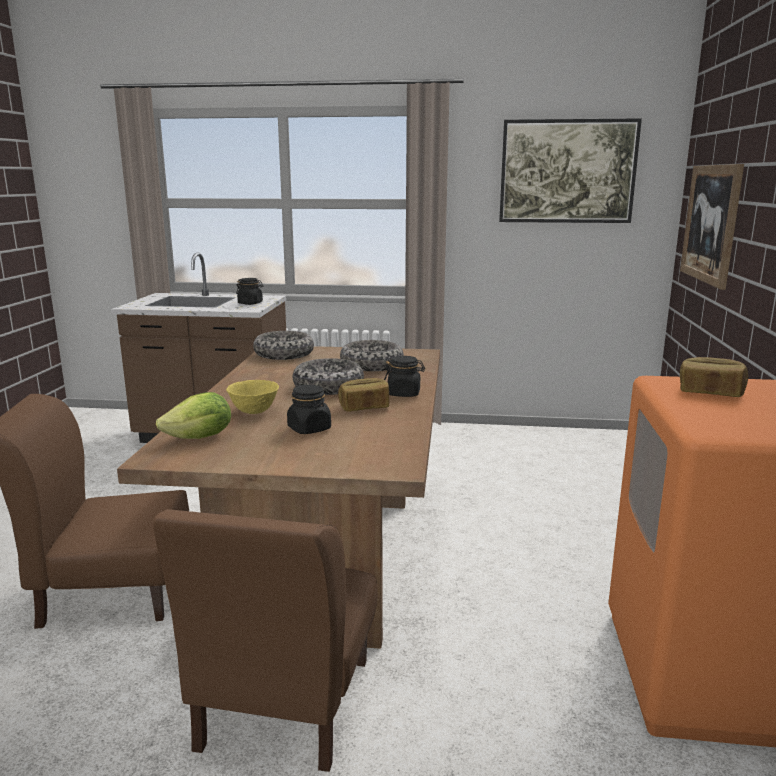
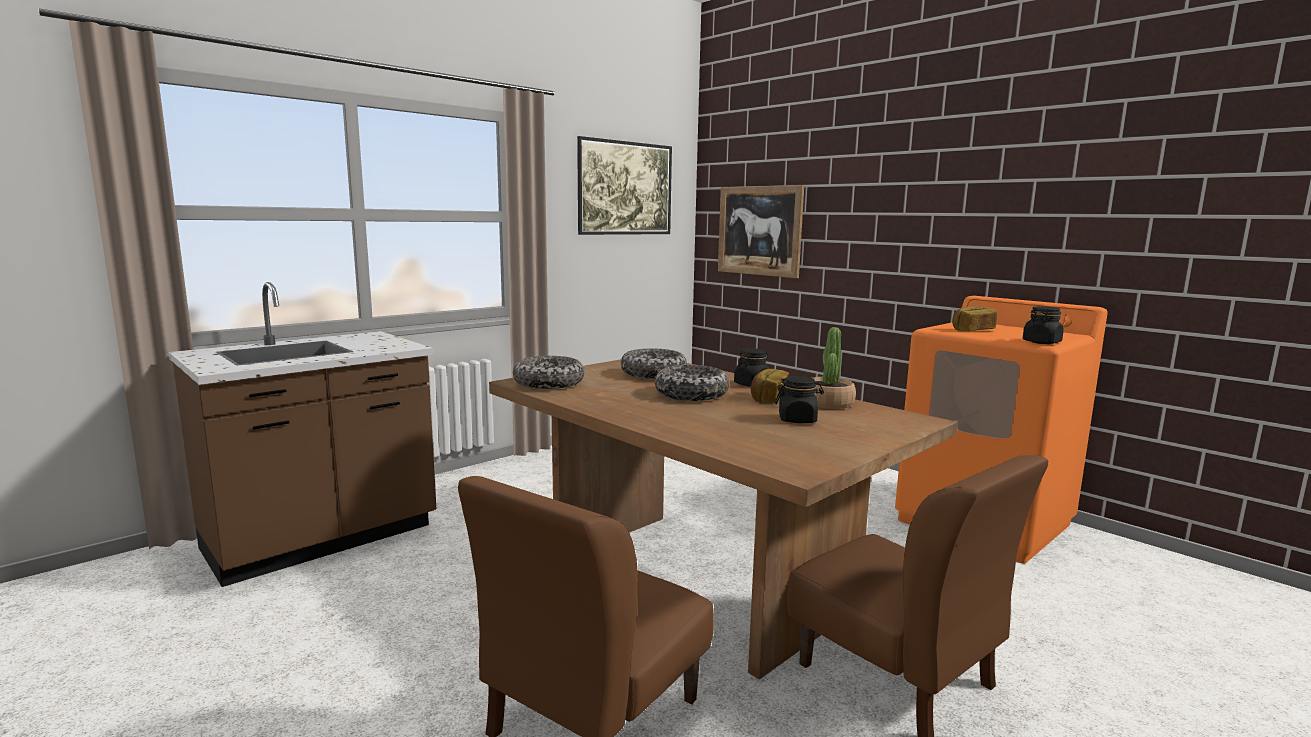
camera: 50 degrees left, 5 degrees down
lettuce [156,392,231,439] -> none
yellow bowl [226,380,279,414] -> none
black jar [236,278,263,305] -> black jar moved to [1023,306,1064,344]
none -> potted plant [812,327,856,409]

